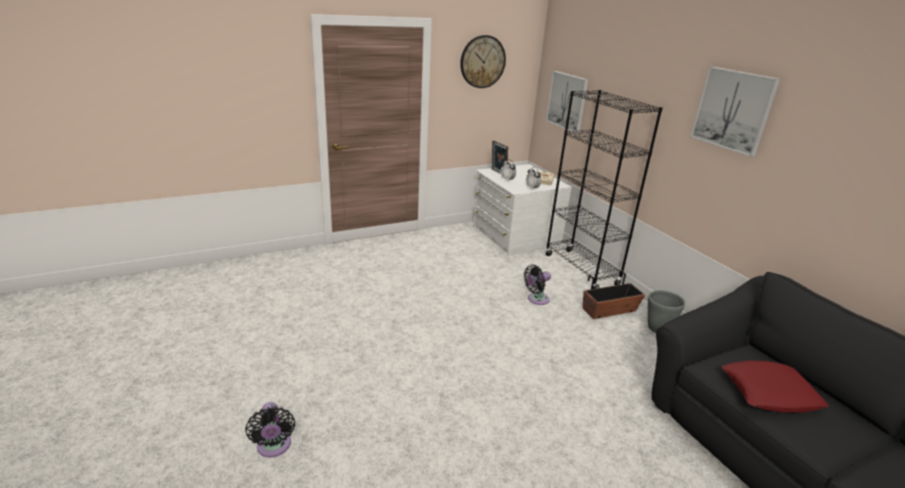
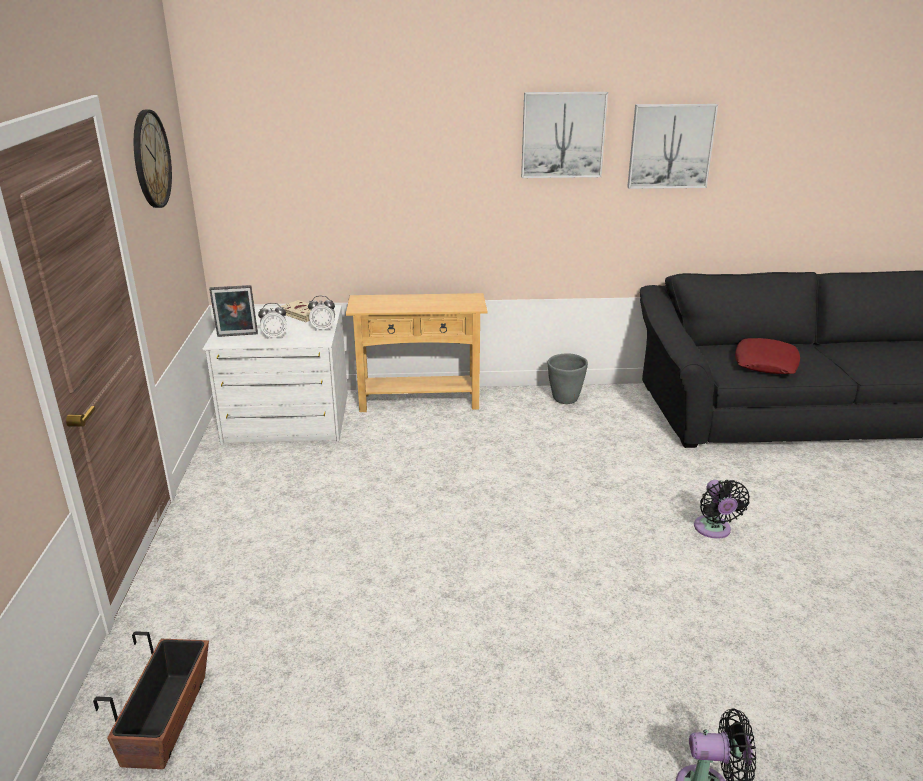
camera: 65 degrees left, 0 degrees up
black fan [524,265,551,305] -> black fan moved to [694,480,750,539]
black bookcase [545,90,663,289] -> beige console table [346,293,487,412]
picture [546,71,588,134] -> picture moved to [627,104,718,189]
planter [582,271,645,319] -> planter moved to [93,631,209,769]

